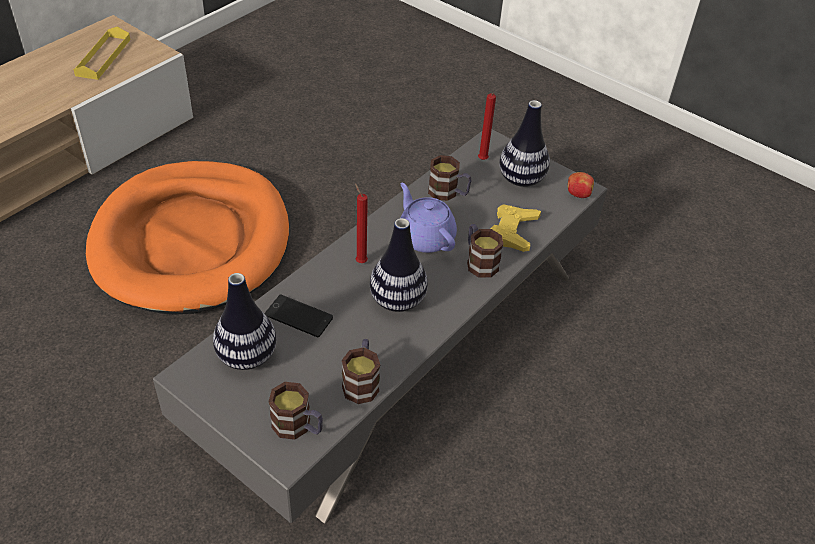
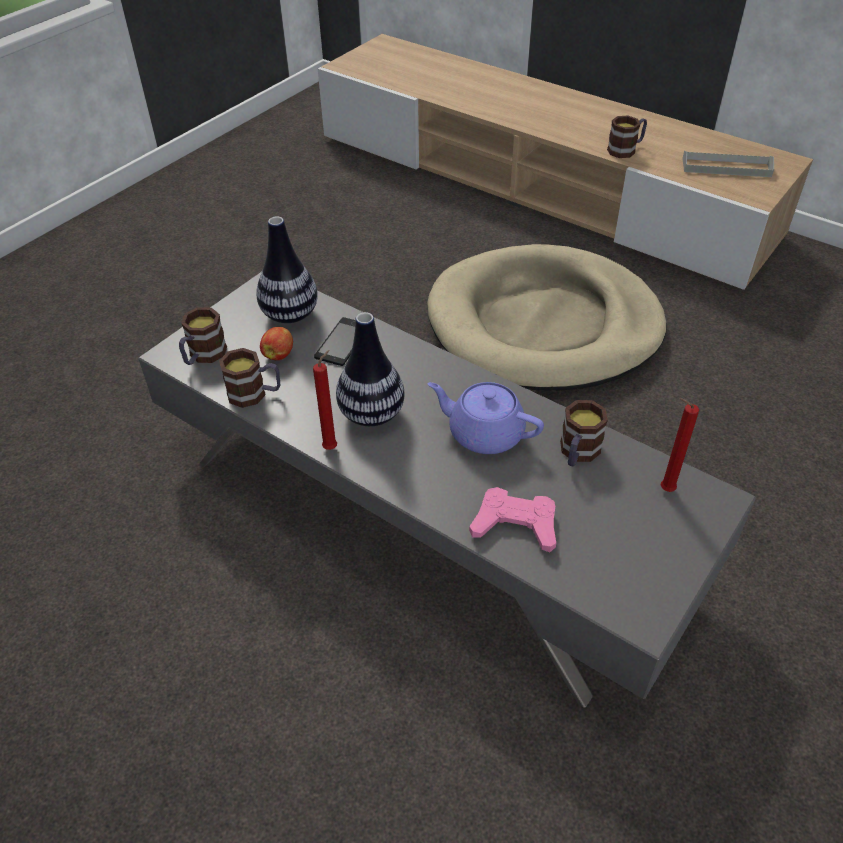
camera: 90 degrees right, 0 degrees up
yellow tray [73,27,130,80] -> grey tray [682,151,774,177]
orange dog bed [86,161,289,315] -> beige dog bed [427,244,666,391]
red candle [355,184,368,263] -> red candle moved to [313,350,337,450]
purple teapot [400,183,457,253] -> purple teapot turned 120 degrees counterclockwise [428,382,544,454]
mug [467,224,504,278] -> mug moved to [607,116,647,158]
yellow game controller [491,204,541,252] -> pink game controller [469,487,556,552]
vase [499,100,550,187] -> none
apple [568,172,594,198] -> apple moved to [260,327,293,360]

